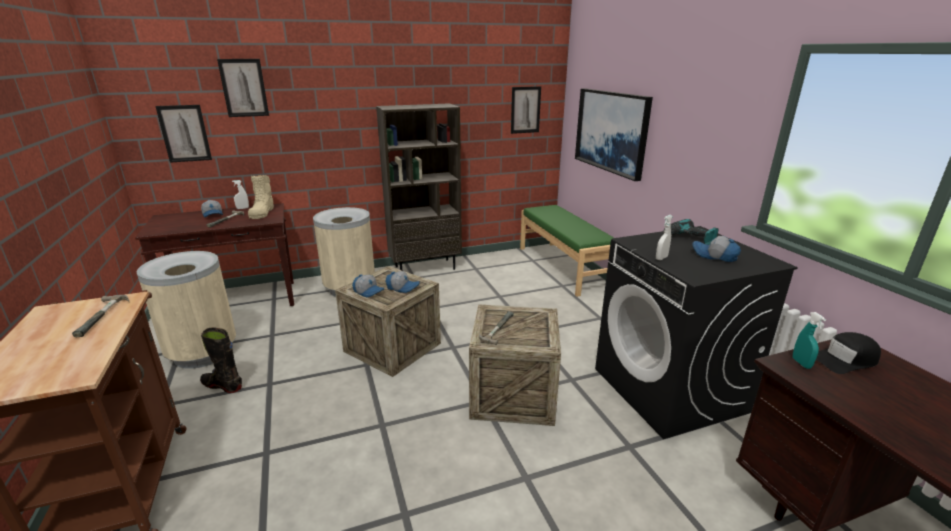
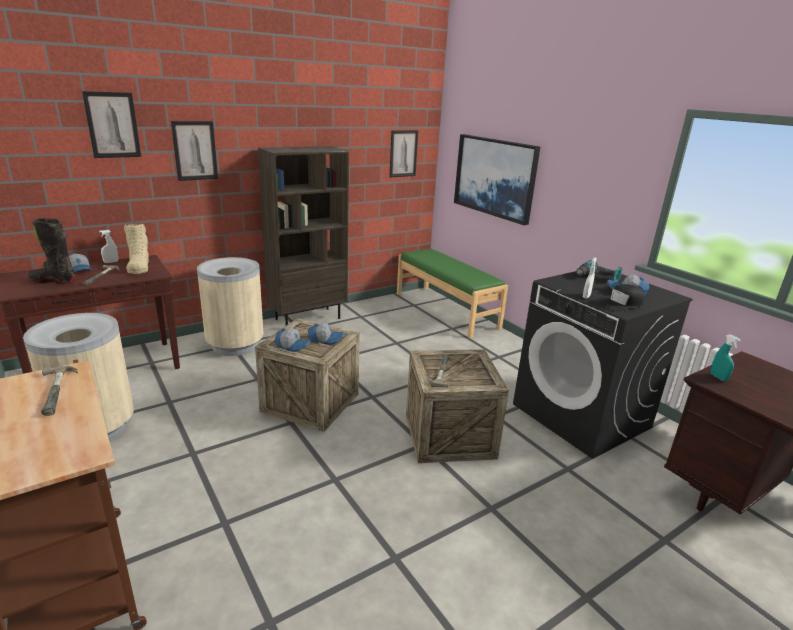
camera: 15 degrees left, 0 degrees up
picture [155,105,212,163] -> picture moved to [171,121,218,181]
black boot [200,327,242,393] -> black boot moved to [28,218,75,284]
black cap [816,332,881,374] -> black cap moved to [599,284,644,312]

